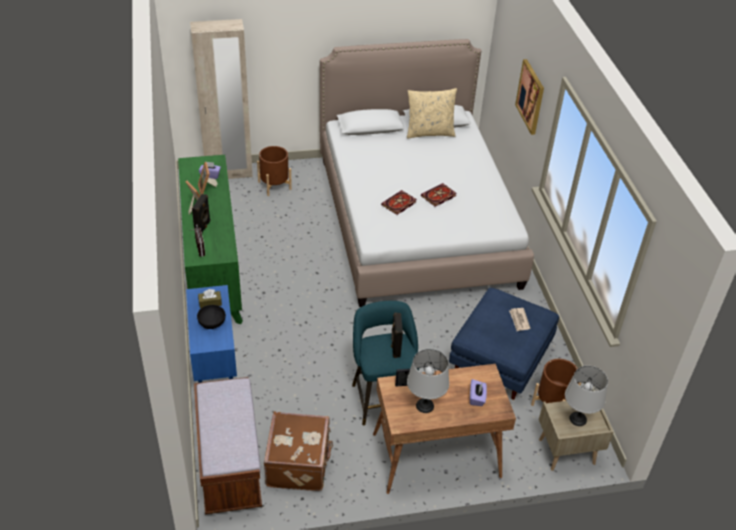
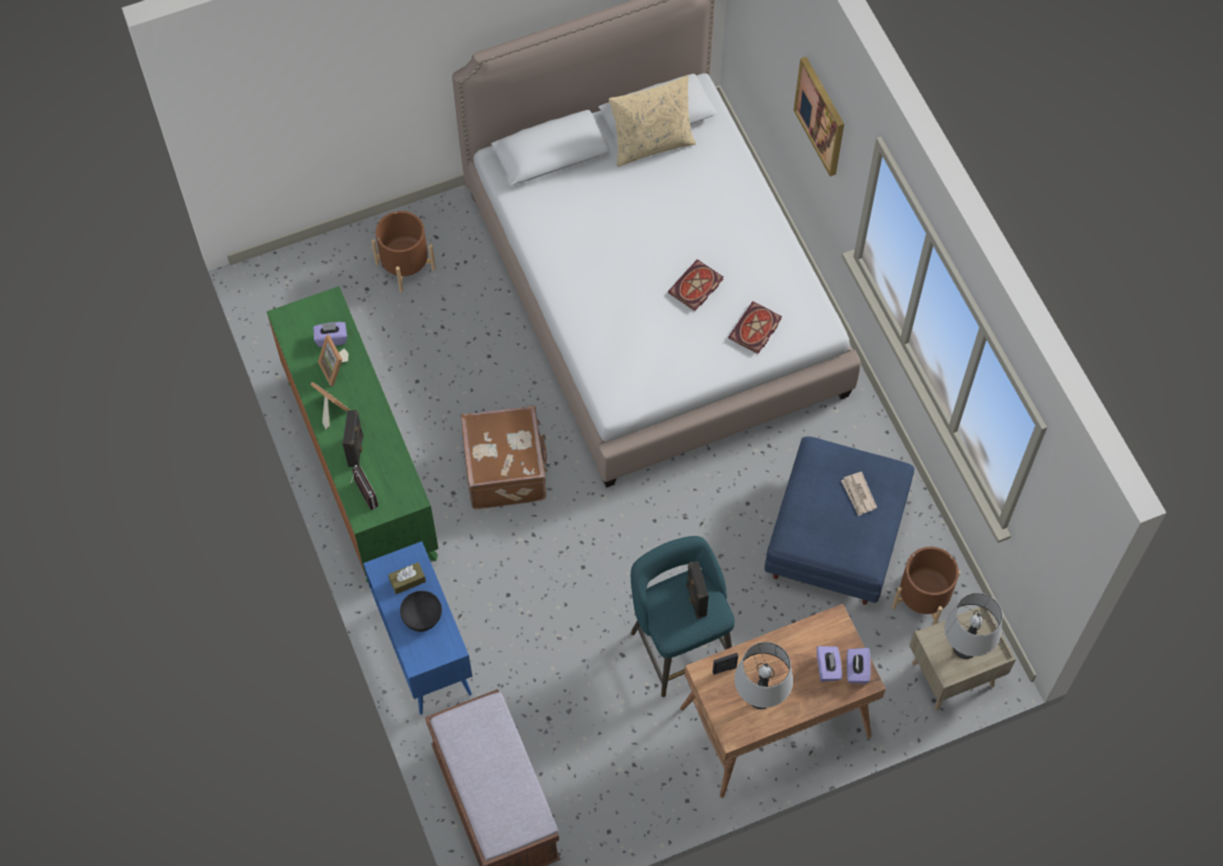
camera: 10 degrees left, 20 degrees up
beige wardrobe [190,19,253,179] -> none
brown suitcase [264,412,333,491] -> brown suitcase moved to [461,406,548,509]
book [381,190,417,215] -> book moved to [728,301,782,354]
none -> purple tissue box [847,648,870,684]

